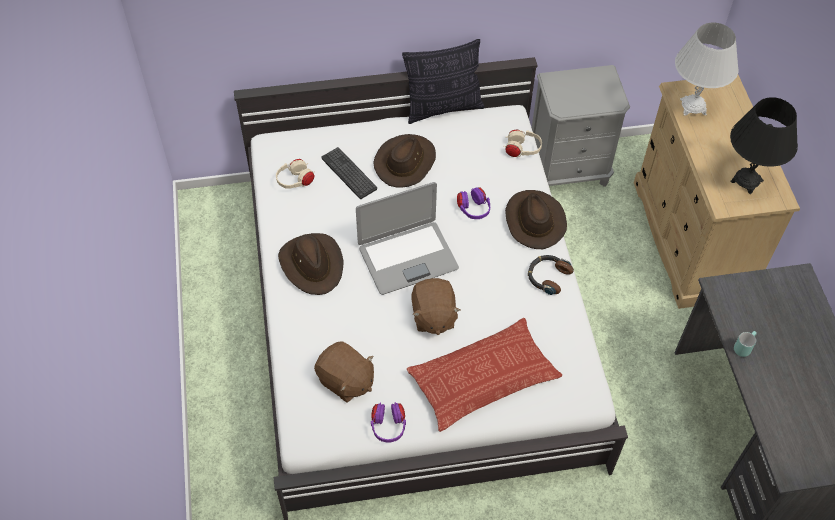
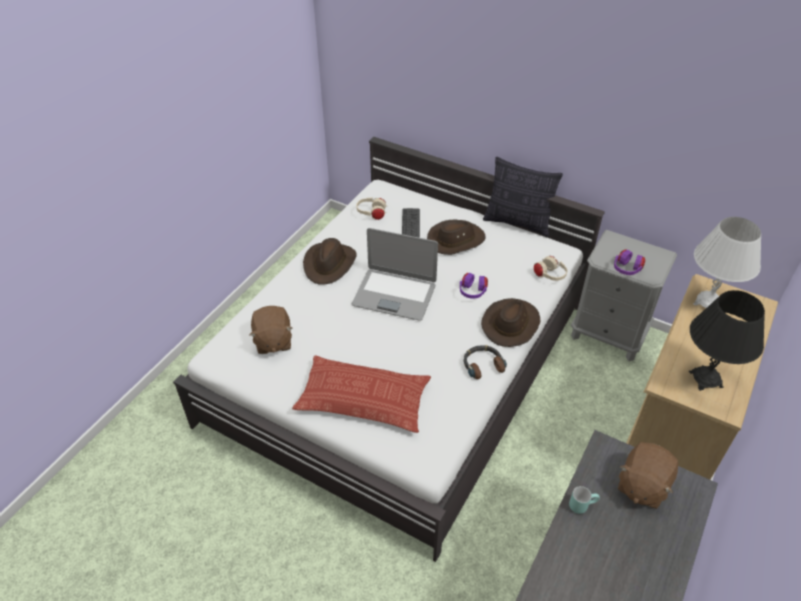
camera: 40 degrees right, 10 degrees down
purple headphones [371,402,406,443] -> purple headphones moved to [614,249,645,275]
brown plush toy [411,278,460,335] -> brown plush toy moved to [618,442,678,509]

